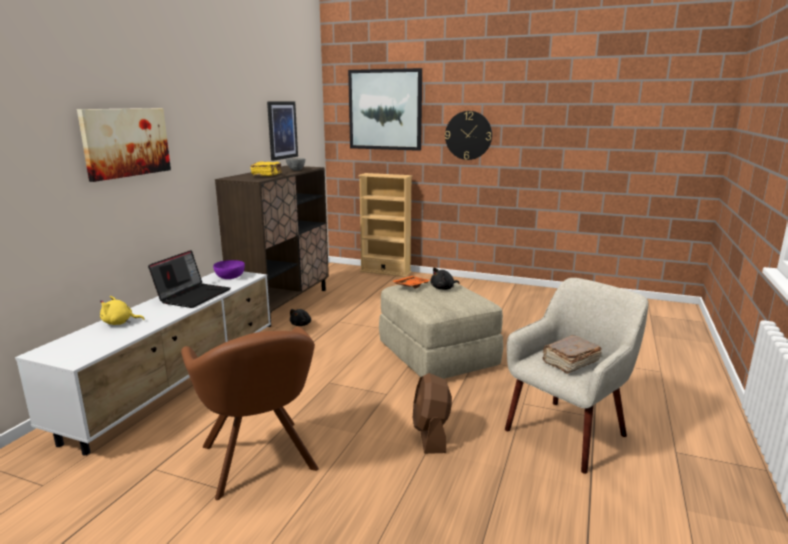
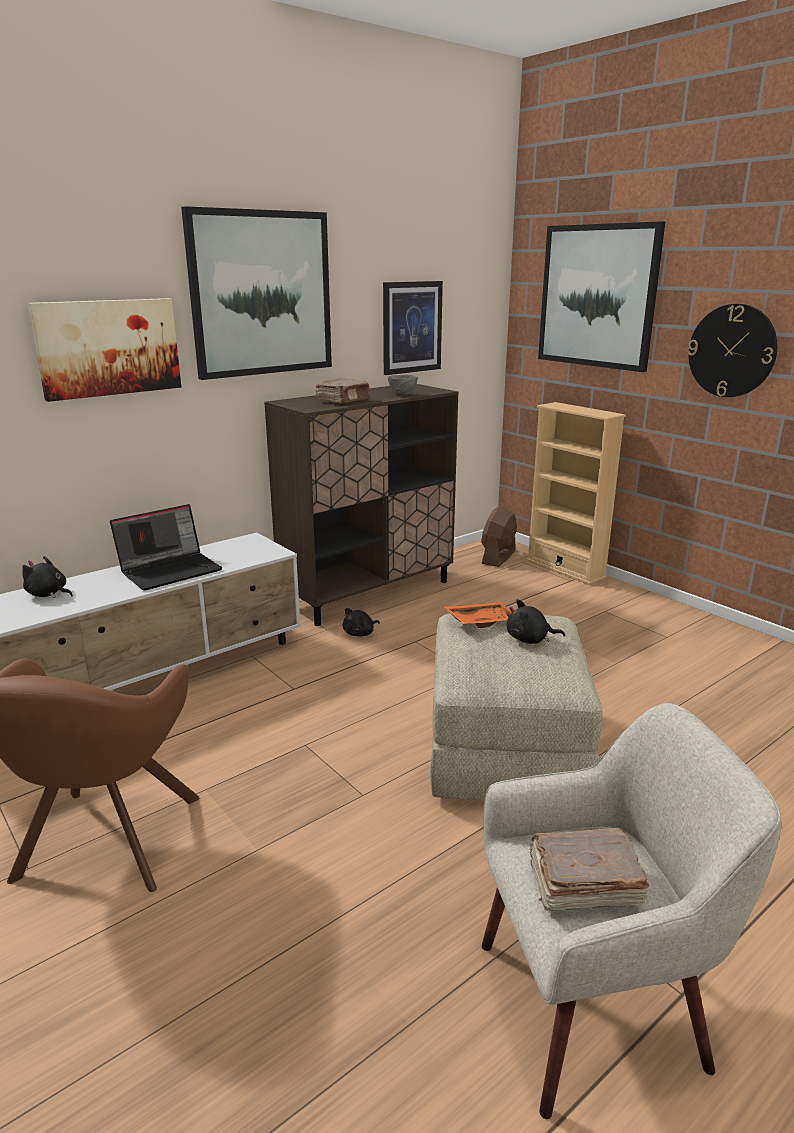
camera: 30 degrees right, 5 degrees up
yellow plush toy [100,296,145,325] -> black plush toy [22,556,73,598]
purple bowl [213,260,245,279] -> none
yellow book [251,161,282,176] -> brown book [315,378,370,403]
brown fan [413,373,452,454] -> brown fan moved to [481,506,517,567]
none -> picture [181,206,332,380]

